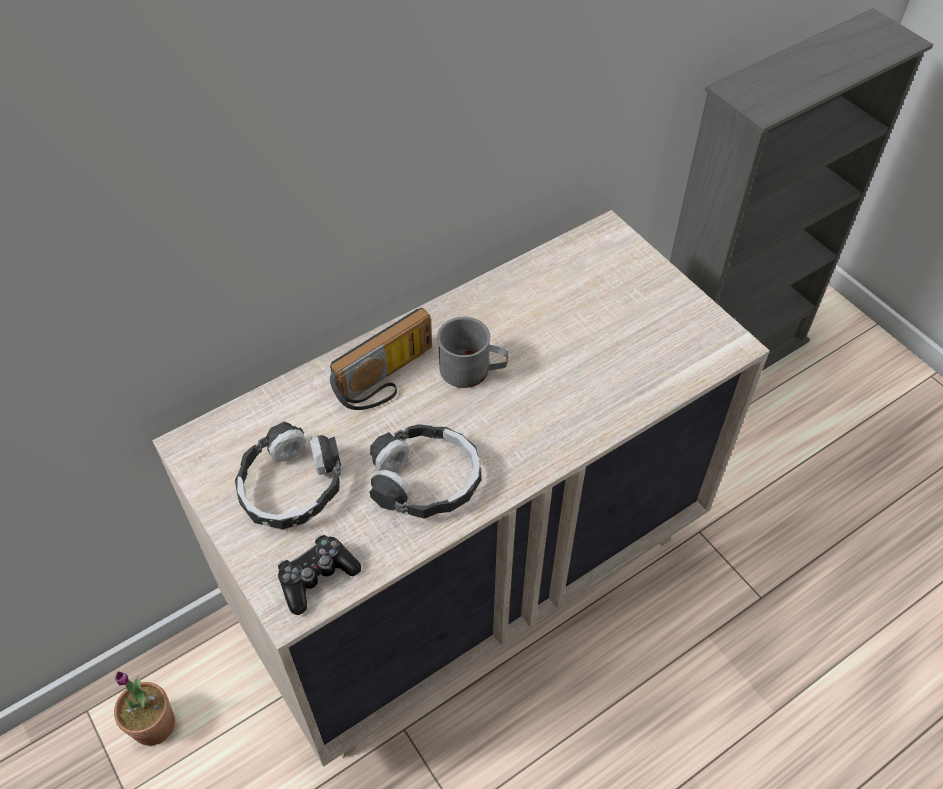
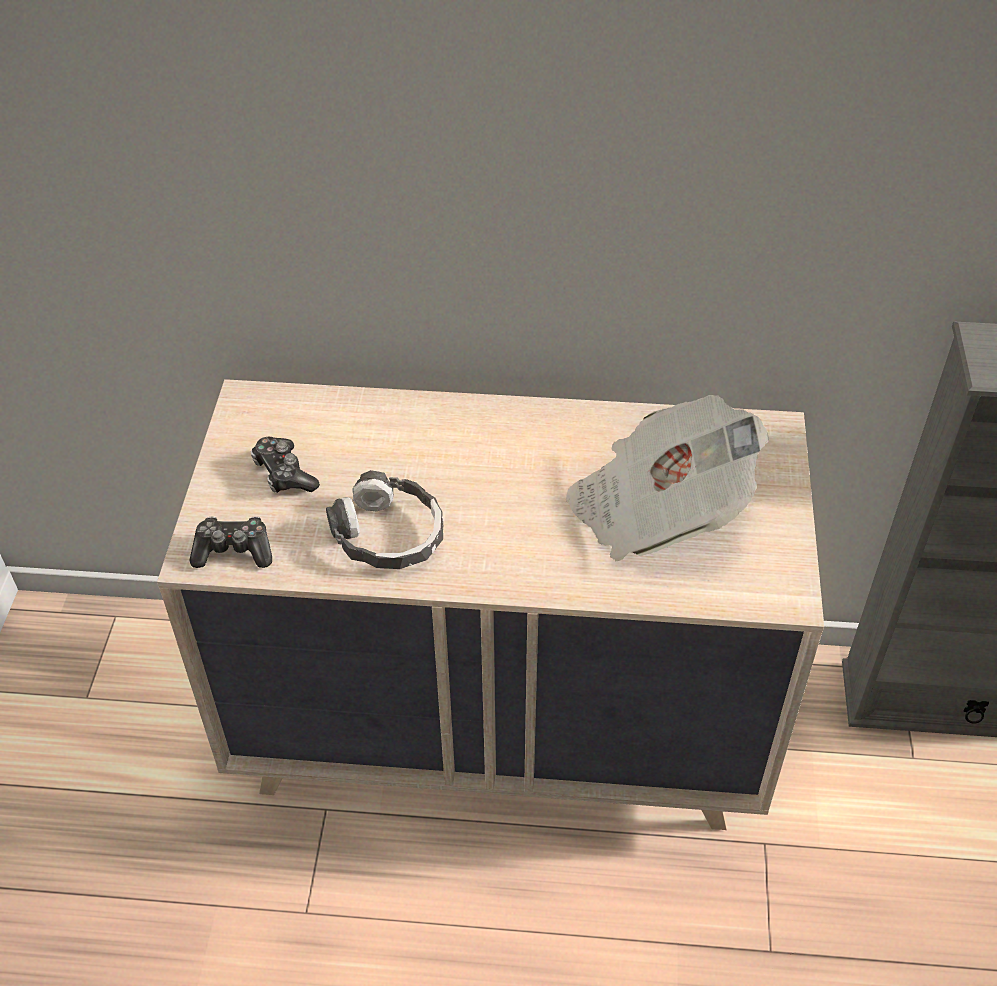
camera: 40 degrees right, 5 degrees down
potted plant [114,671,175,746] -> none
headphones [235,422,341,529] -> game controller [251,437,320,493]
radio [330,308,432,410] -> none
grey mug [437,317,508,388] -> none
none -> newspaper [566,395,769,561]

